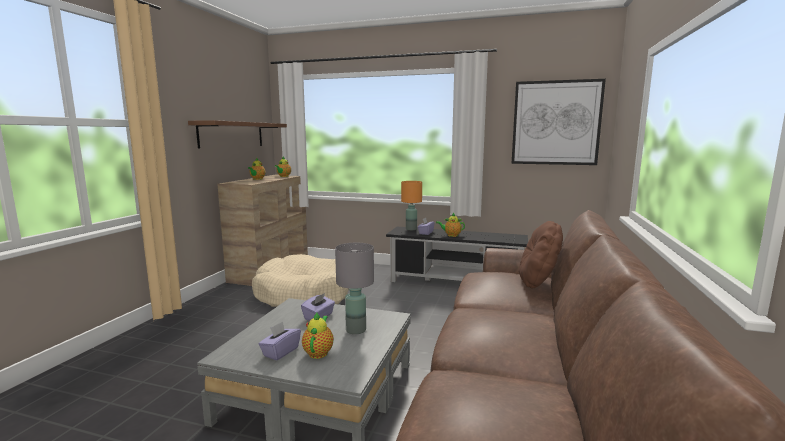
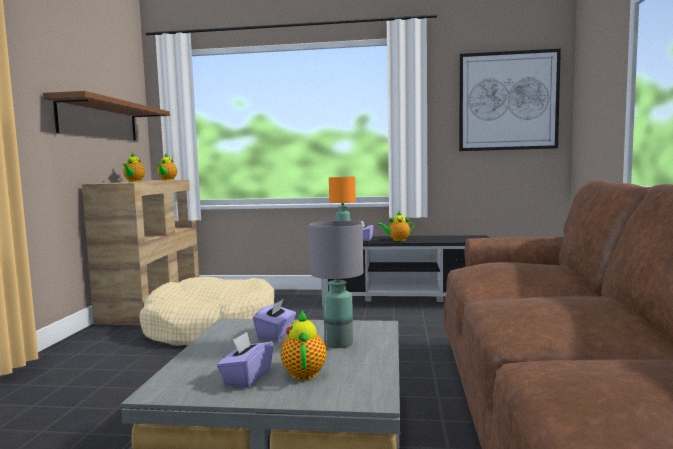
camera: 10 degrees left, 5 degrees down
brown pillow [519,221,563,289] -> none

